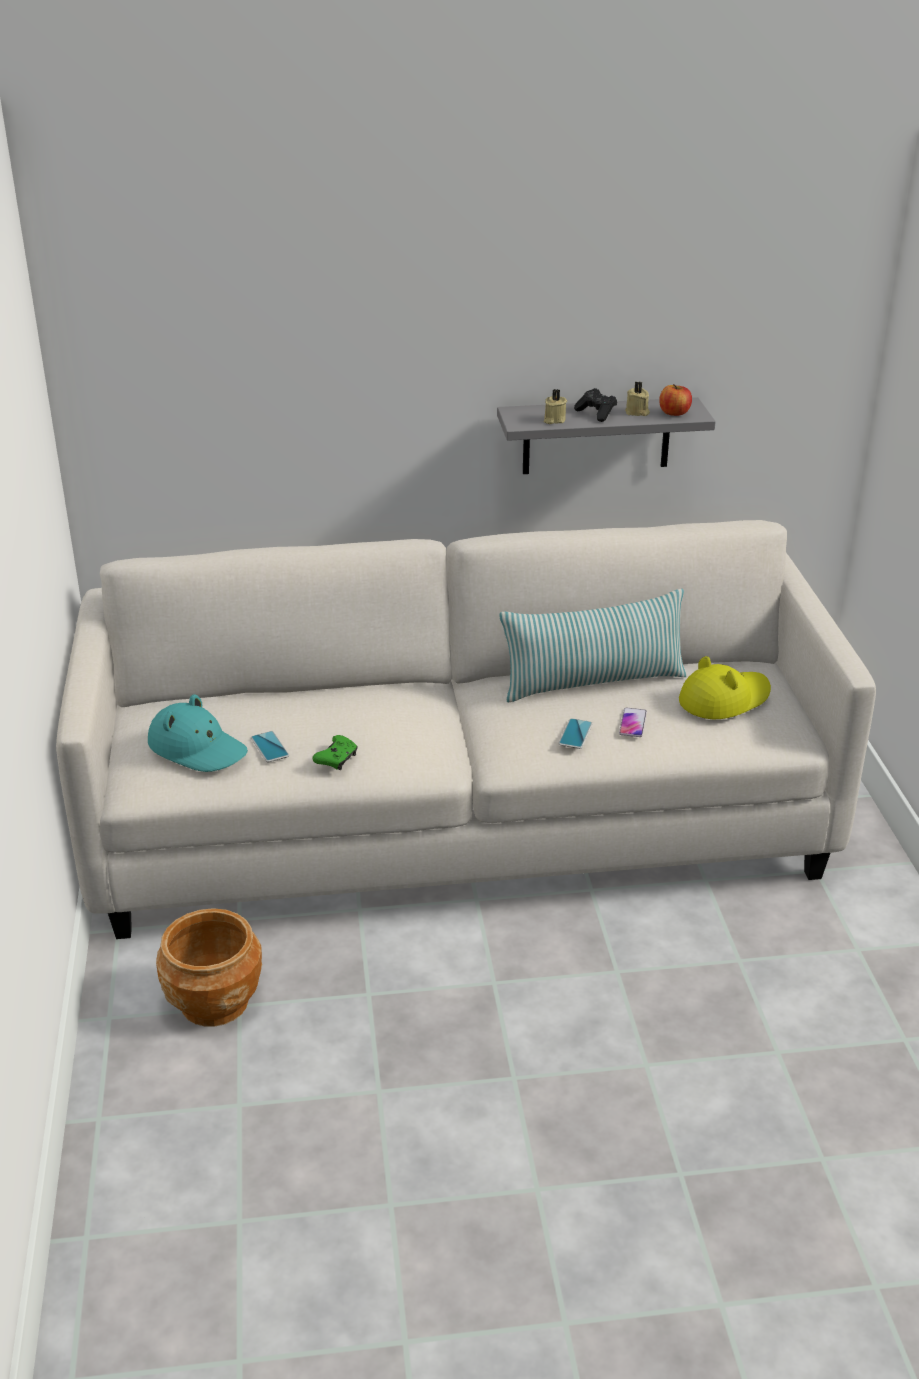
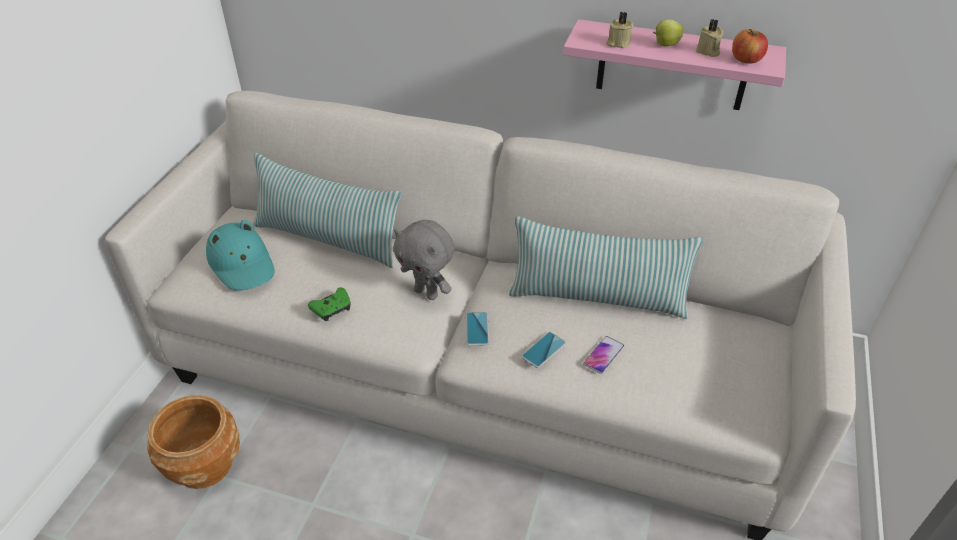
camera: 25 degrees right, 10 degrees up
phone [251,731,289,762] -> phone moved to [466,312,489,346]
grey shelf [497,397,716,474] -> pink shelf [563,19,786,110]
black game controller [574,388,617,422] -> apple [653,19,683,46]
yellow hat [679,656,771,719] -> none
none -> pillow [253,153,402,268]
none -> grey plush toy [393,220,455,300]

